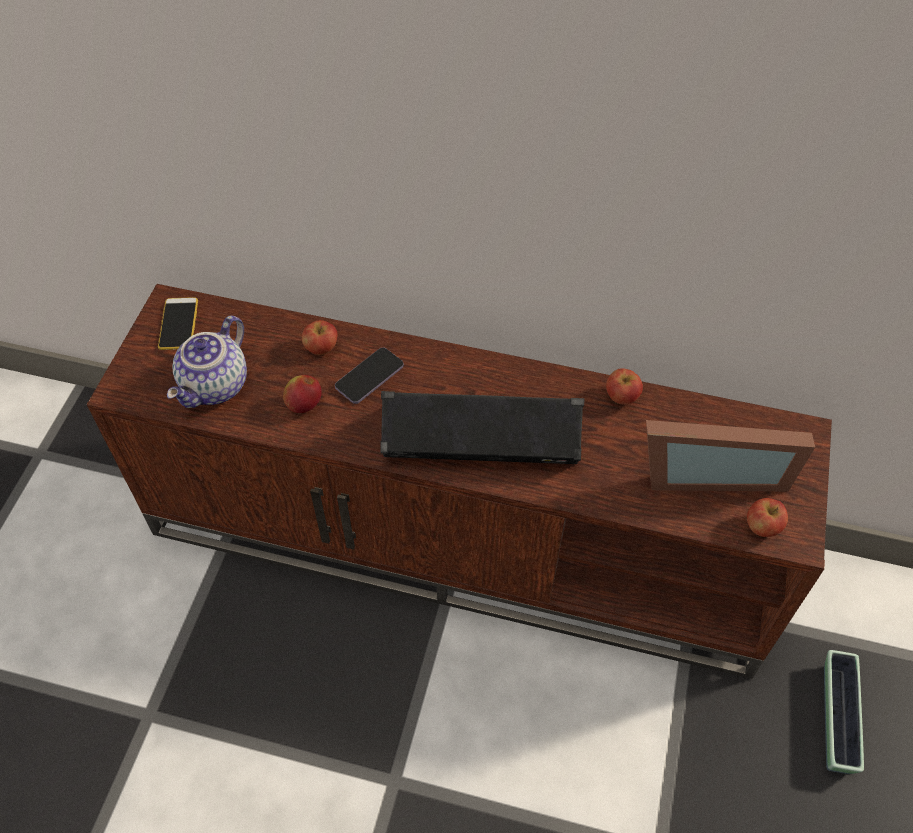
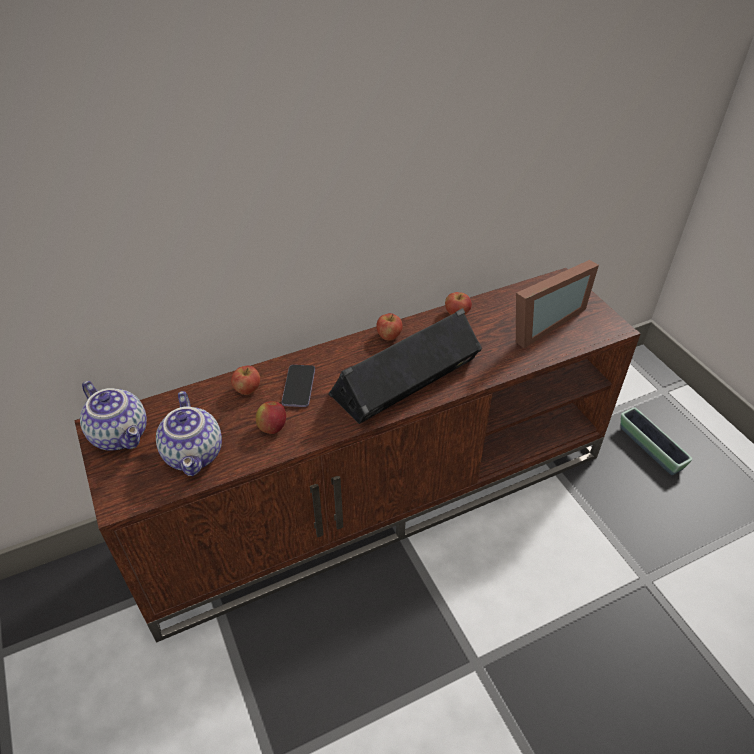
camera: 40 degrees left, 10 degrees down
phone [158,297,198,350] -> teapot [80,381,147,451]
apple [747,498,788,537] -> apple moved to [376,313,403,341]

